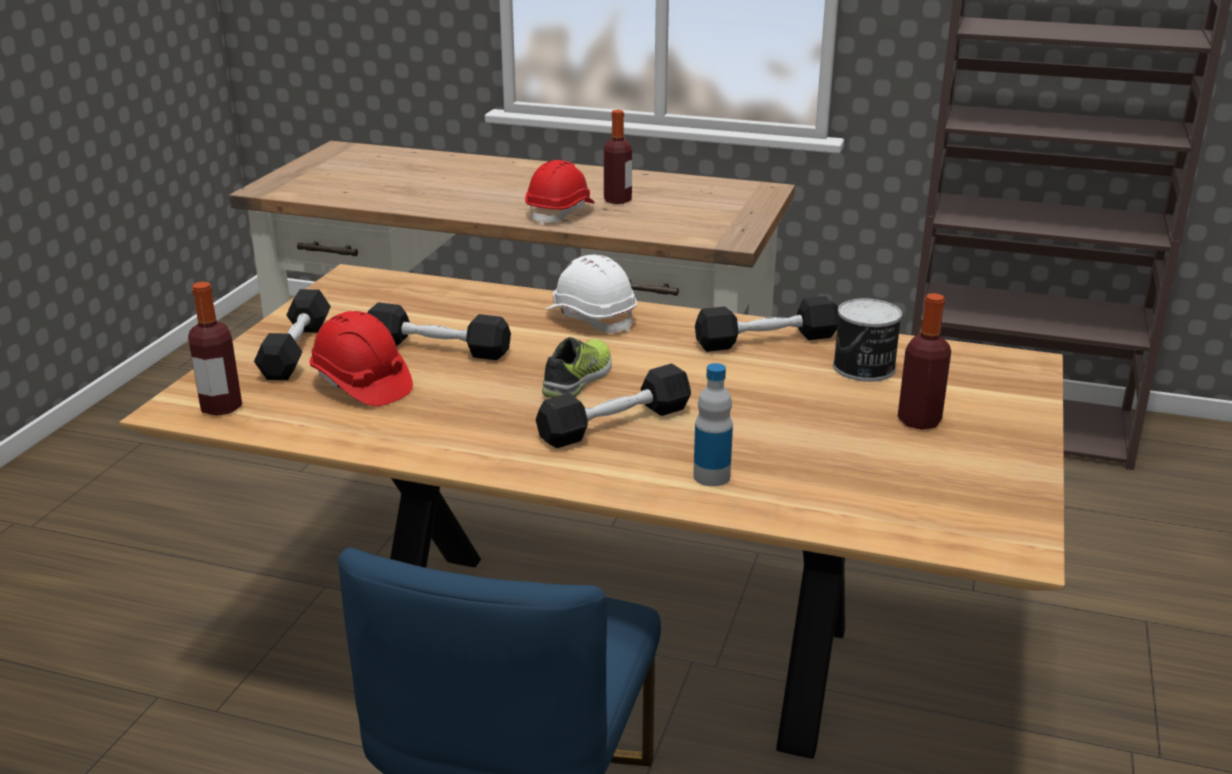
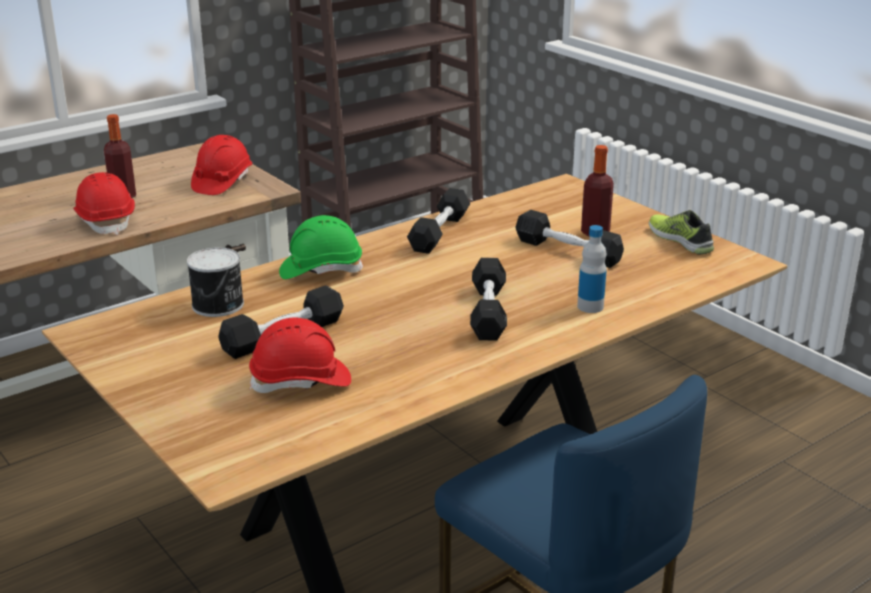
camera: 55 degrees left, 0 degrees up
bottle [188,282,242,416] -> none
black dumbbell [254,289,331,380] -> black dumbbell moved to [515,210,624,268]
shoe [542,337,611,398] -> shoe moved to [649,210,714,255]
white hard hat [545,255,637,333] -> green hard hat [279,215,363,279]
can [833,299,902,382] -> can moved to [187,247,244,317]
none -> red hard hat [191,135,252,195]

